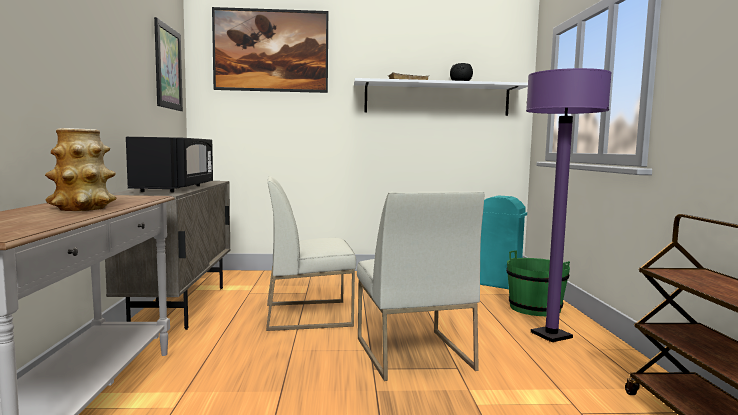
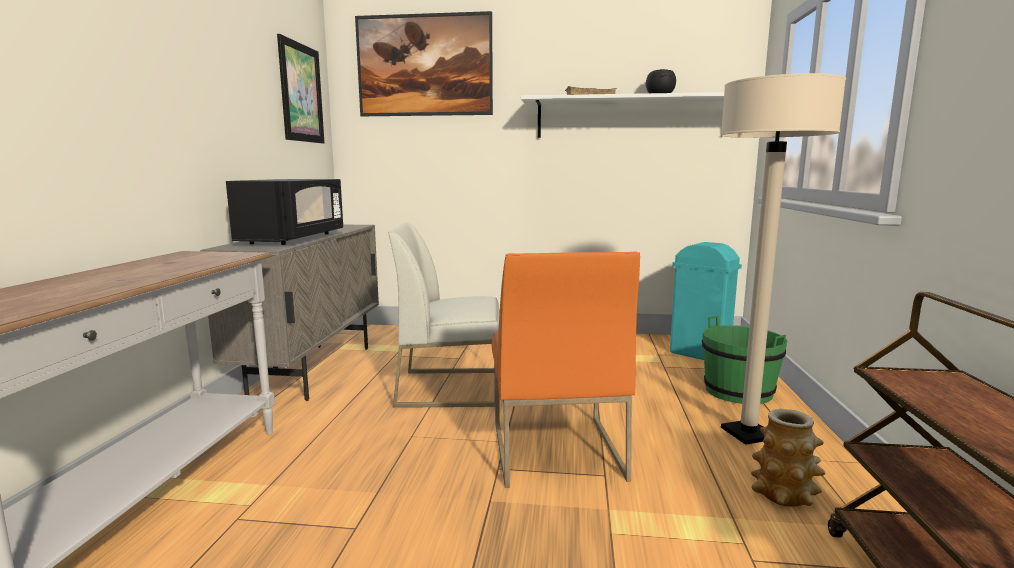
camera: 10 degrees right, 5 degrees up
vase [45,128,116,211] -> vase moved to [751,409,825,506]
white chair [357,191,484,381] -> orange chair [492,252,640,488]
purple floor lamp [526,68,612,342] -> beige floor lamp [720,73,846,445]

